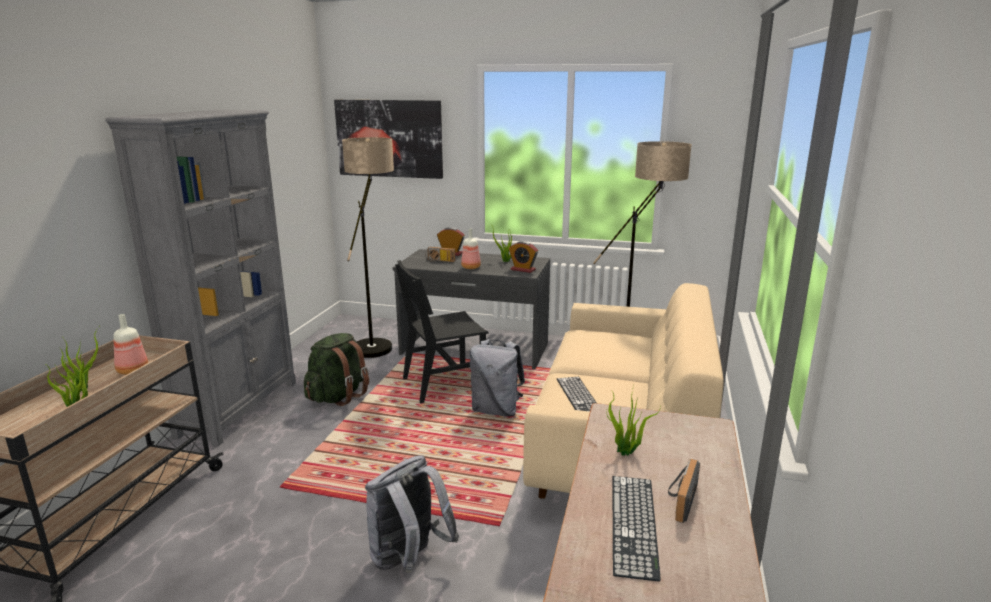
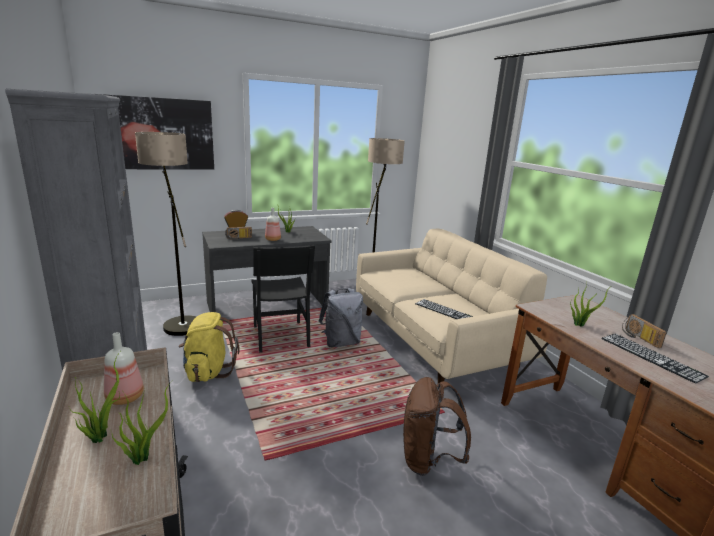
camera: 40 degrees left, 0 degrees up
green backpack [304,333,369,406] -> yellow backpack [179,312,240,382]
grey backpack [365,455,459,573] -> brown backpack [403,377,471,476]
black chair [395,260,489,404] -> black chair turned 45 degrees counterclockwise [251,245,315,353]
alarm clock [509,241,538,273] -> none

